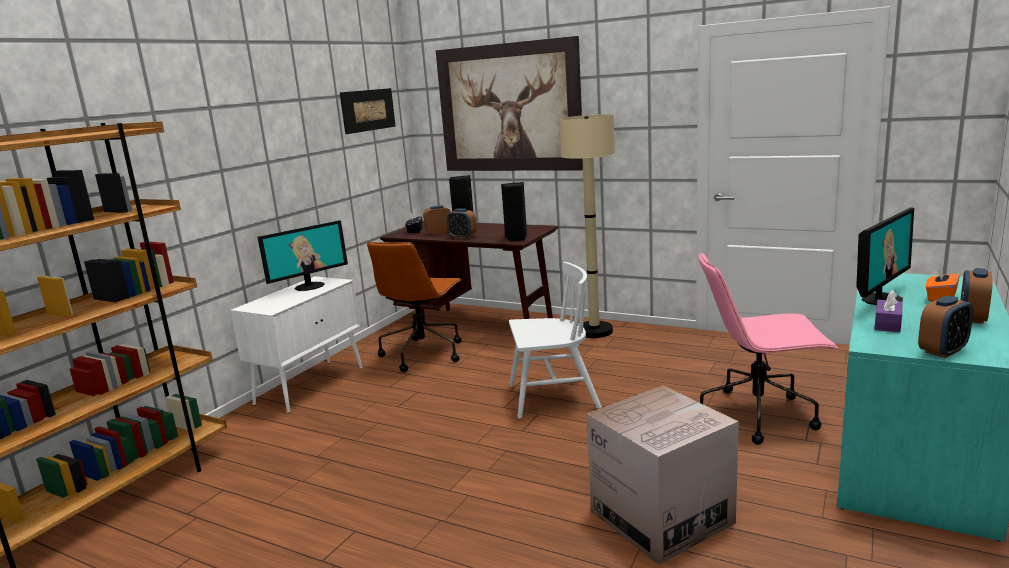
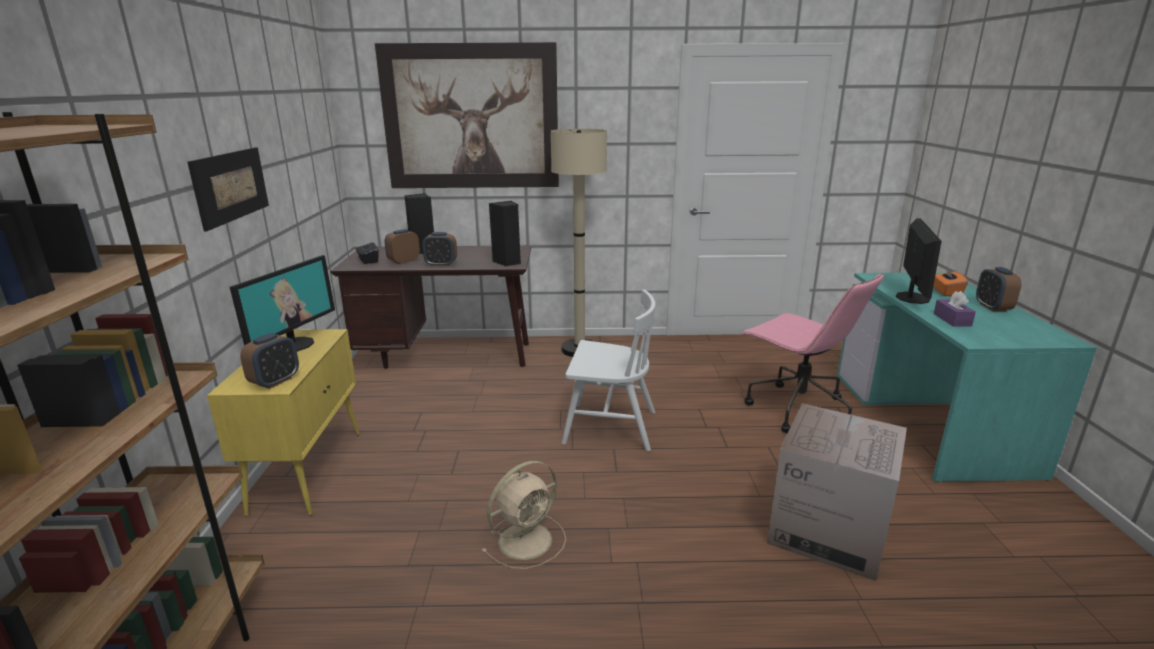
camera: 30 degrees left, 5 degrees up
white cabinet [230,276,363,413] -> yellow cabinet [207,329,360,516]
picture [340,88,396,134] -> picture moved to [187,147,269,231]
brown office chair [367,242,462,372] -> none
white chair [509,262,602,418] -> white chair turned 45 degrees clockwise [562,290,655,452]
pink office chair [698,252,838,445] -> pink office chair turned 105 degrees counterclockwise [742,273,884,433]
alarm clock [918,296,973,358] -> alarm clock moved to [240,333,299,389]
none -> beige fan [482,461,566,569]

